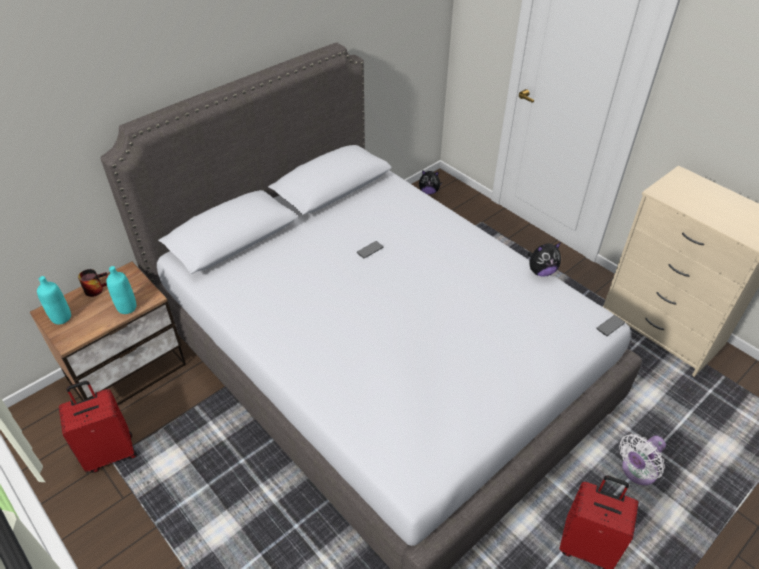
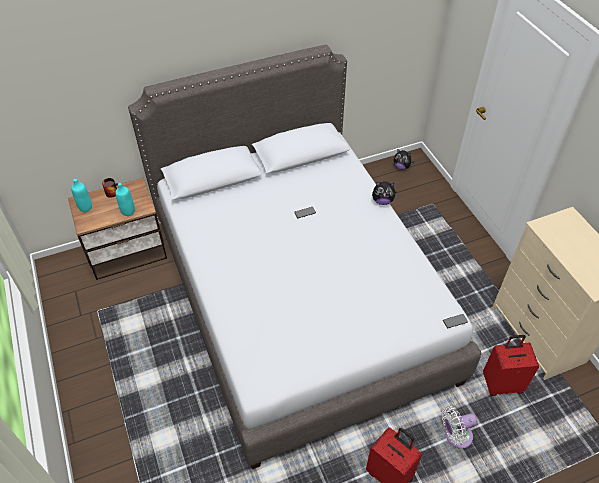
camera: 20 degrees right, 5 degrees up
red suitcase [59,381,137,473] -> red suitcase moved to [483,335,539,396]
plush toy [528,242,561,277] -> plush toy moved to [372,181,397,205]

